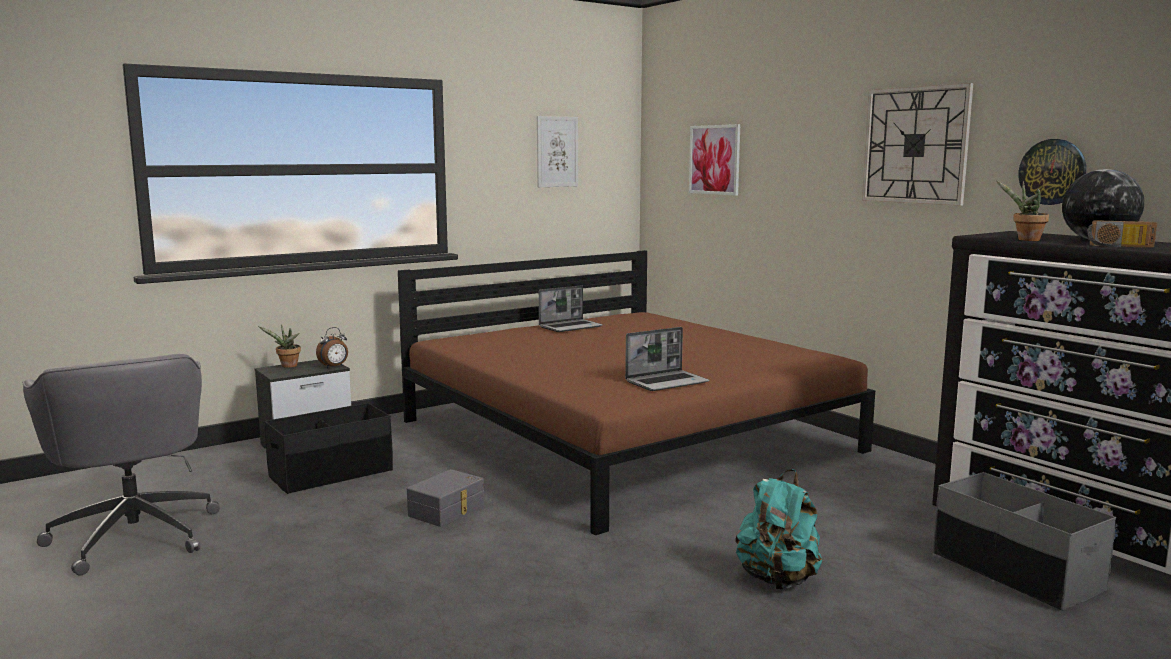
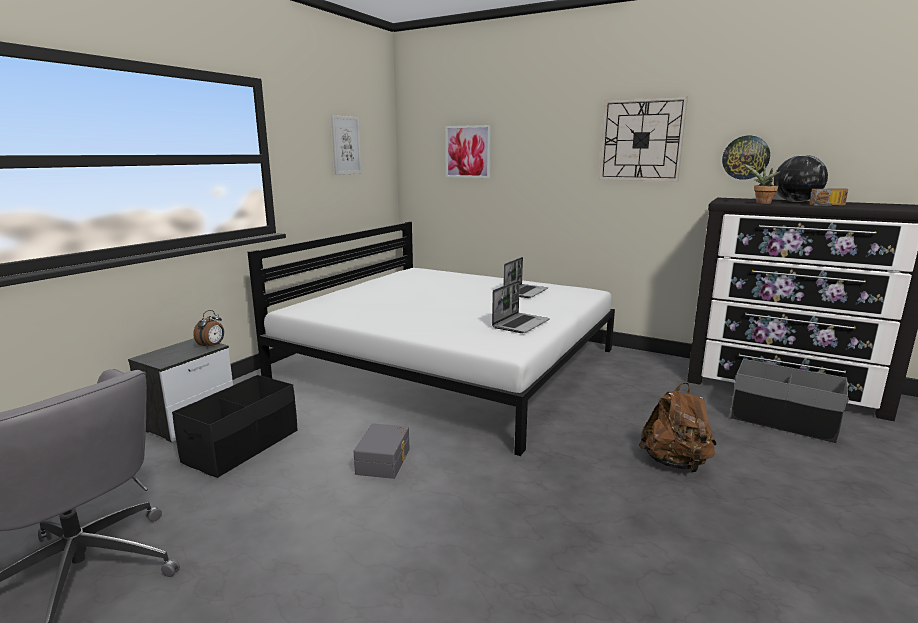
camera: 25 degrees left, 5 degrees up
potted plant [258,325,301,368] -> none
brown bed [398,250,875,535] -> white bed [248,222,615,456]
laptop [539,285,603,332] -> laptop moved to [503,257,548,298]
turquoise backpack [736,469,822,590] -> brown backpack [639,382,717,473]

